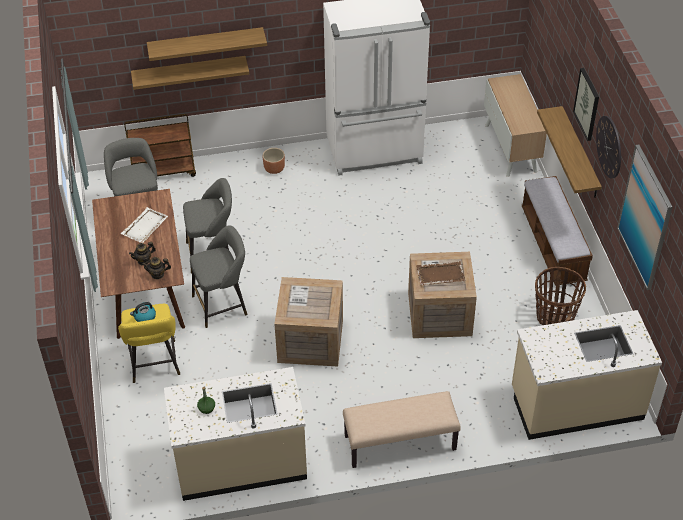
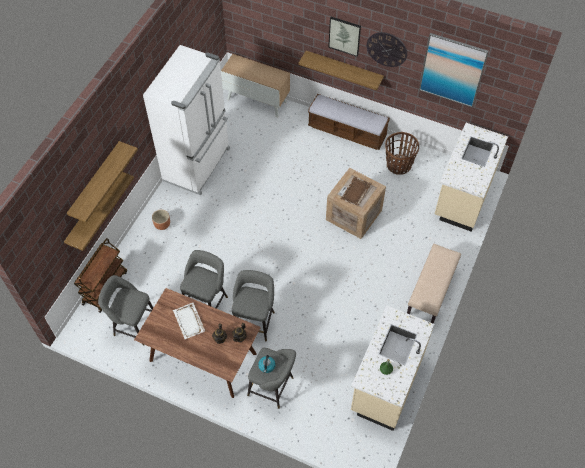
camera: 55 degrees left, 10 degrees up
yellow stool [118,304,180,383] -> grey stool [247,348,296,409]
crate [274,277,343,367] -> none

